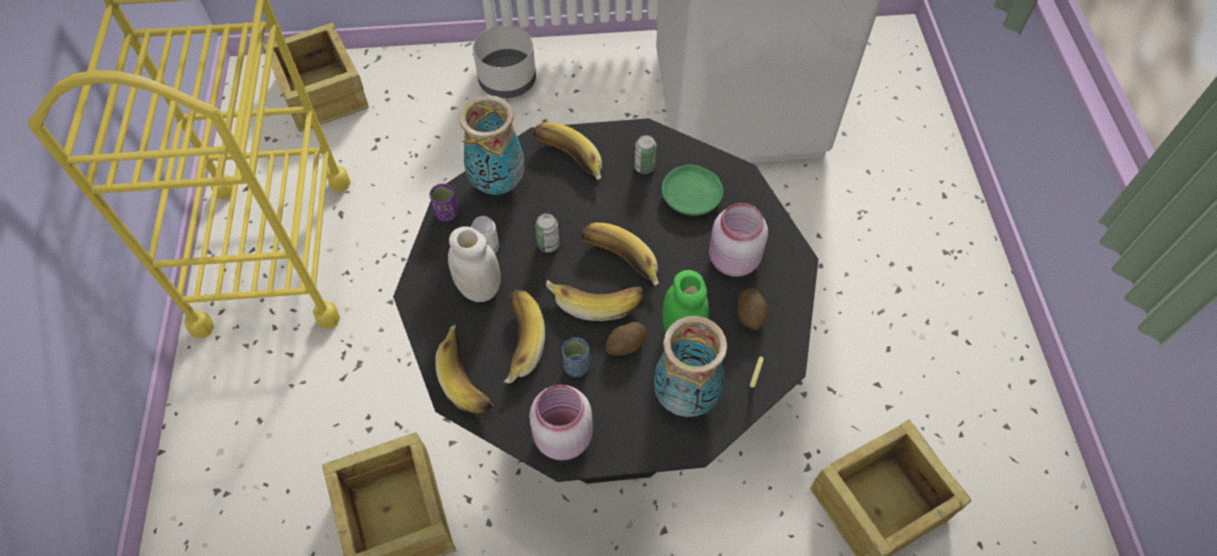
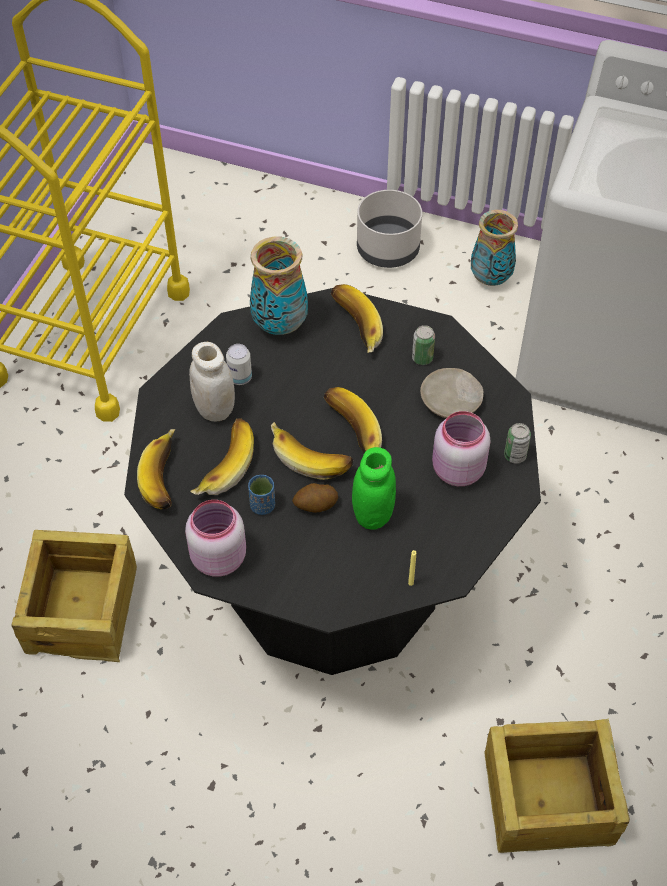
camera: 25 degrees right, 5 degrees down
crate [262,23,369,132] -> none
purple cup [429,183,458,222] -> none
can [535,213,559,252] -> can moved to [504,423,531,464]
vase [654,316,727,417] -> vase moved to [471,210,518,286]
green plate [662,165,724,216] -> beige plate [420,368,483,418]
potato [738,288,768,330] -> none

